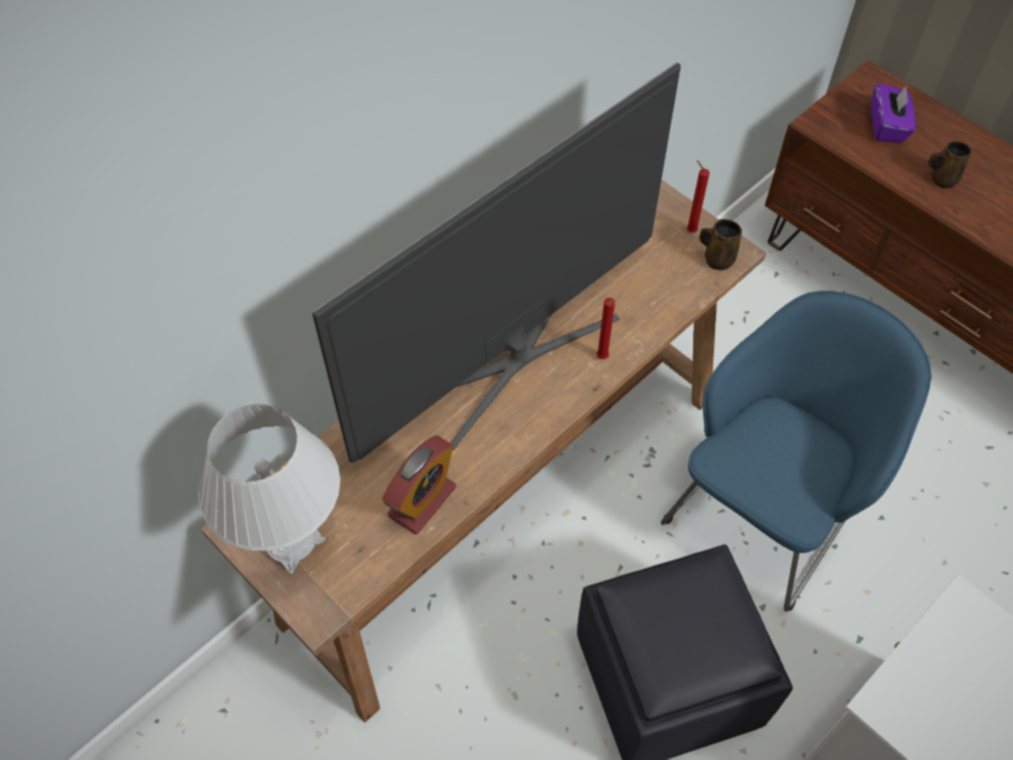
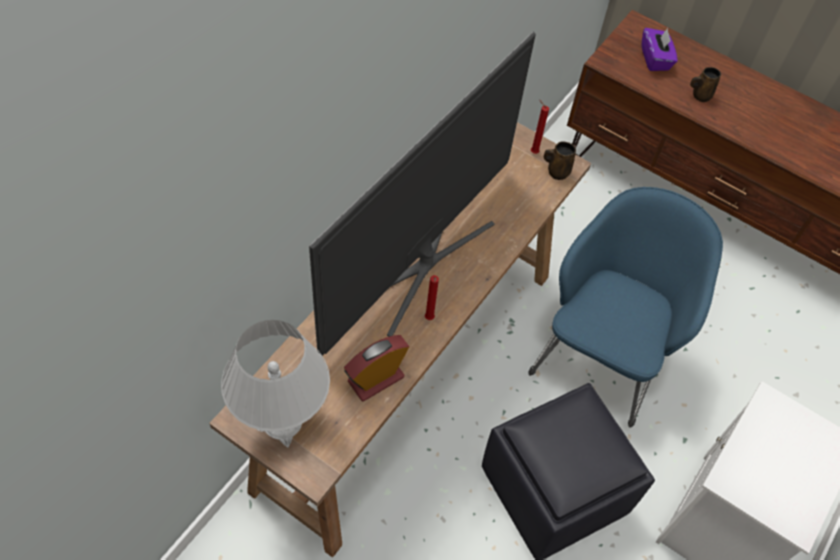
camera: 15 degrees left, 0 degrees up
alarm clock [382,435,456,534] -> alarm clock turned 150 degrees counterclockwise [344,335,409,402]
red candle [596,298,615,359] -> red candle moved to [425,275,439,320]

